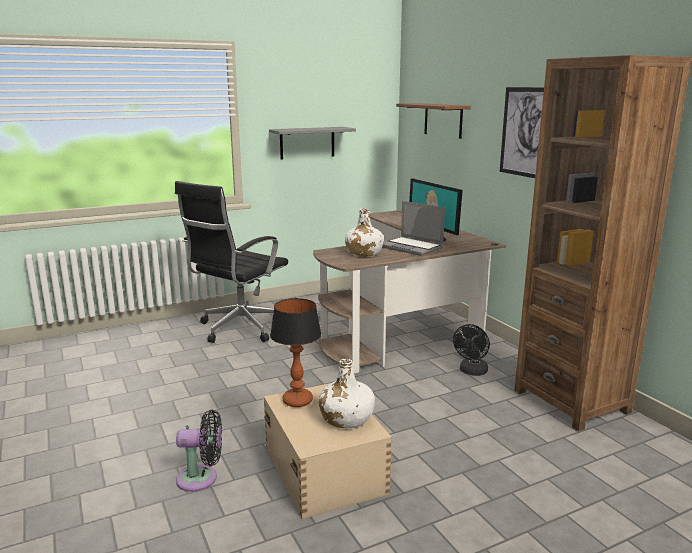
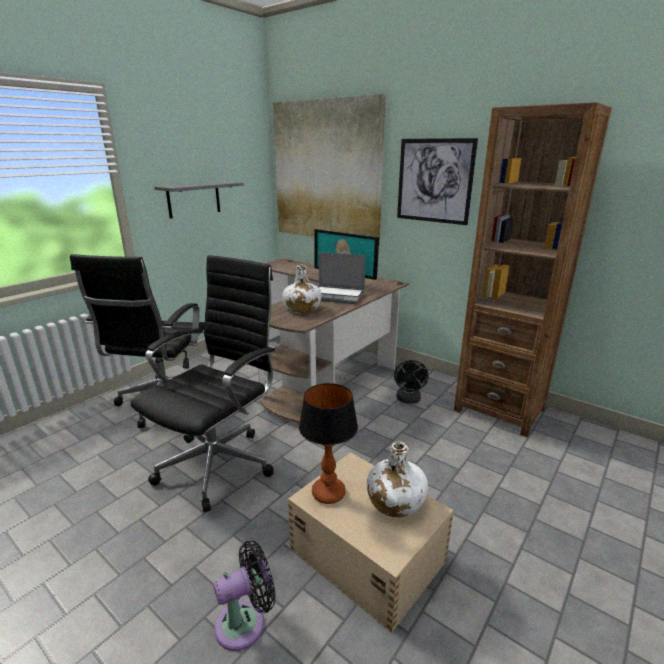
camera: 25 degrees left, 5 degrees up
brown shelf [396,103,471,139] -> picture [273,94,386,244]
none -> black office chair [131,255,277,512]

